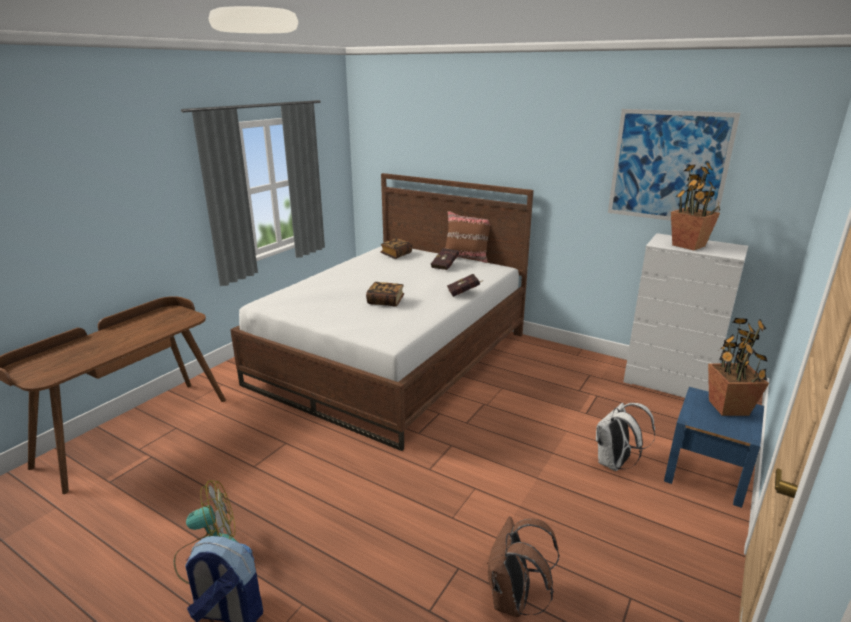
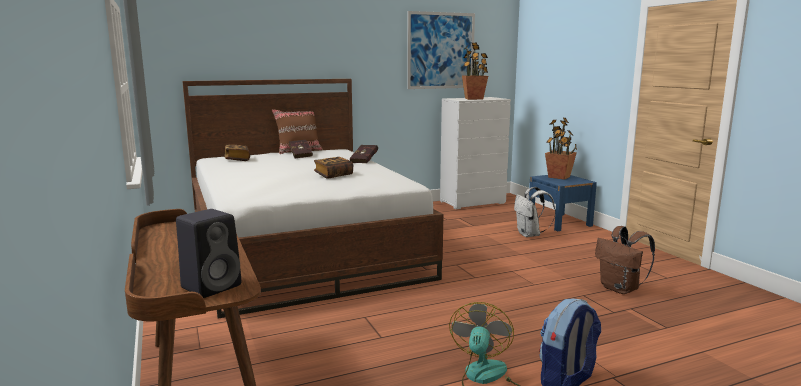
camera: 55 degrees left, 10 degrees down
none -> black speaker [176,209,241,298]

